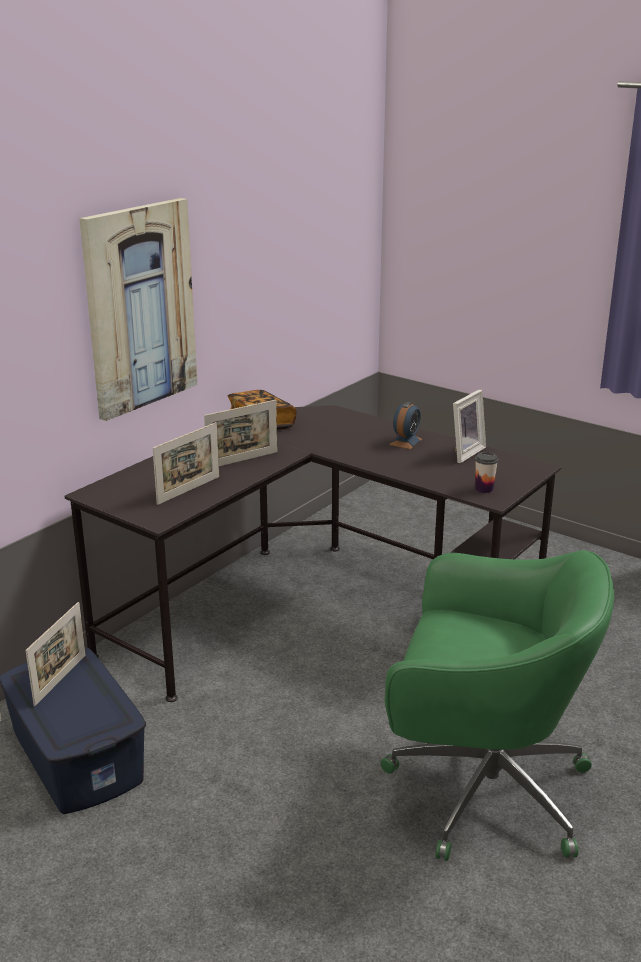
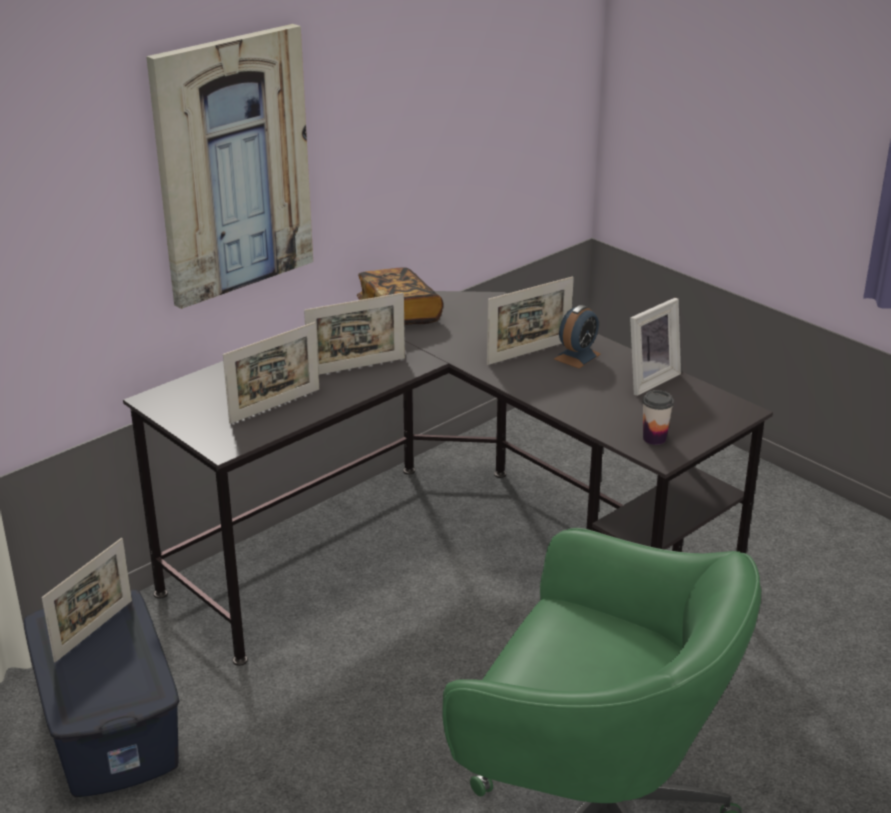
camera: 10 degrees right, 5 degrees up
none -> picture frame [487,276,574,365]

